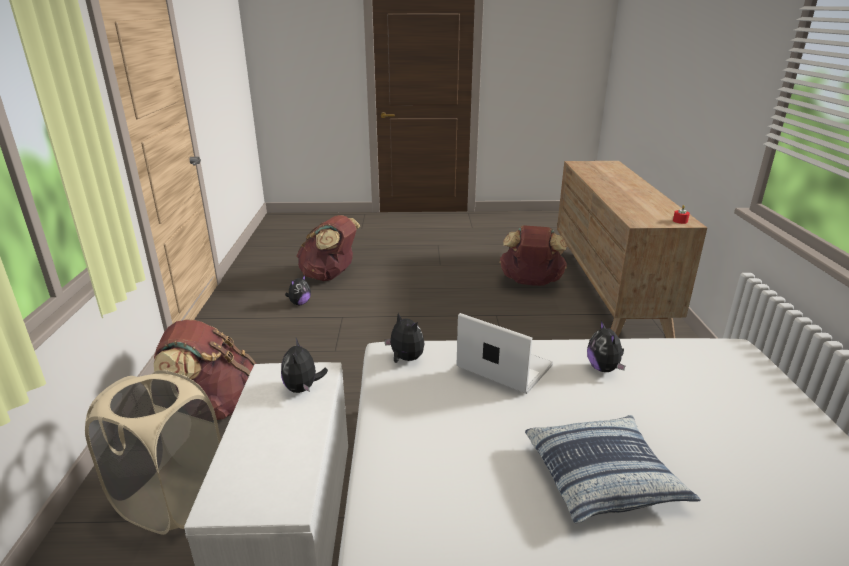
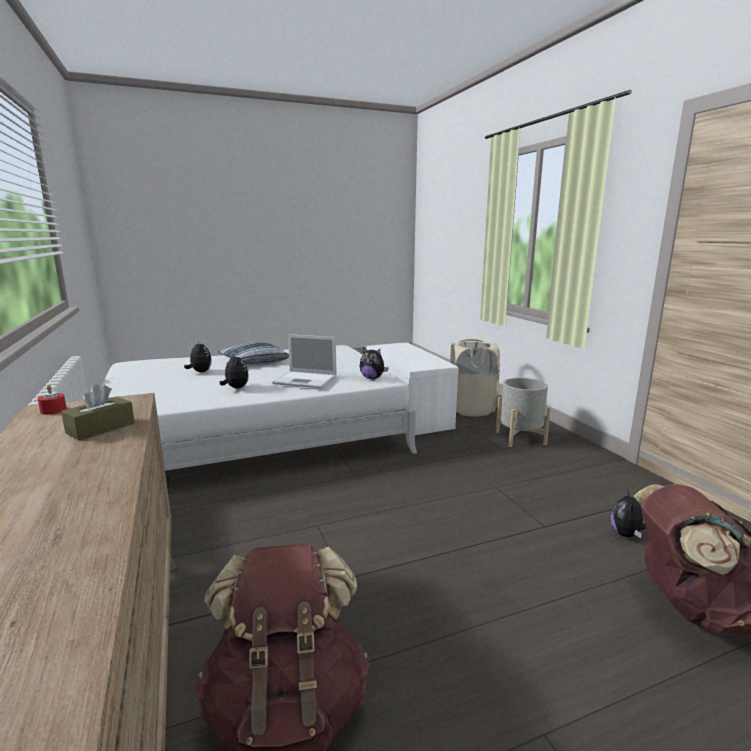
camera: 160 degrees right, 10 degrees down
brown backpack [154,319,256,420] -> grey planter [496,378,551,447]
plush toy [281,338,328,393] -> plush toy moved to [184,341,212,372]
none -> brown tissue box [61,384,135,441]

